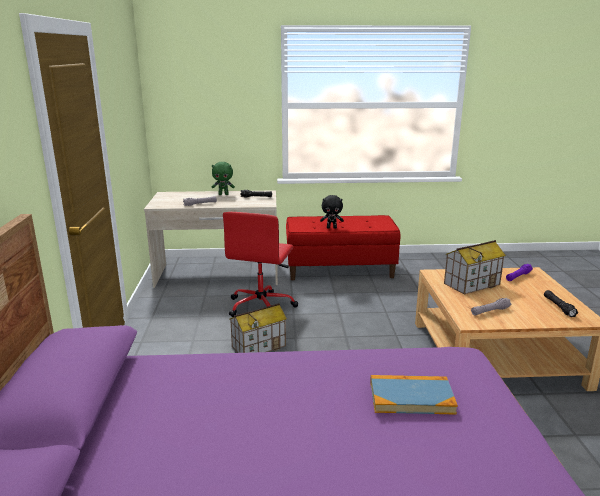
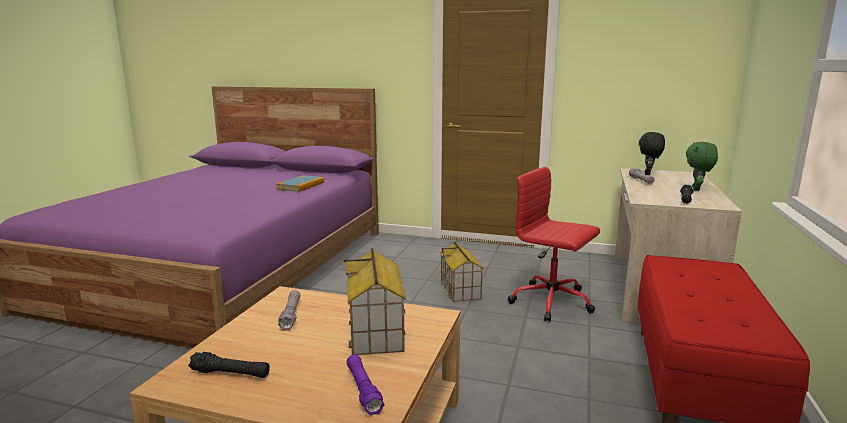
camera: 110 degrees right, 5 degrees down
black plush toy [320,195,344,229] -> black plush toy moved to [639,132,665,175]
book [370,375,458,415] -> book moved to [276,176,324,192]

